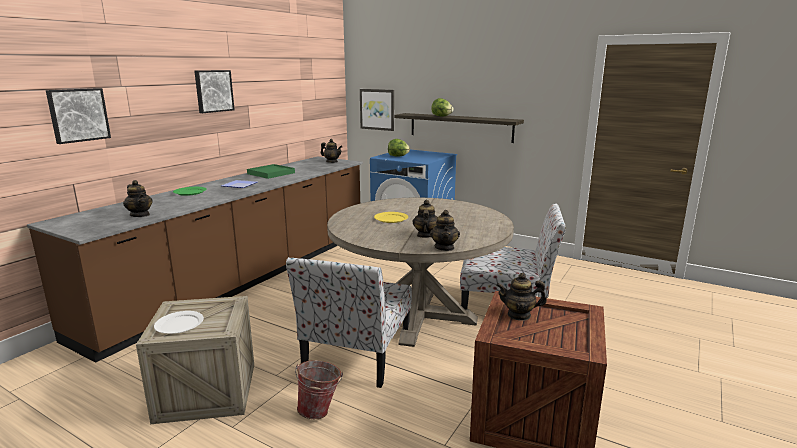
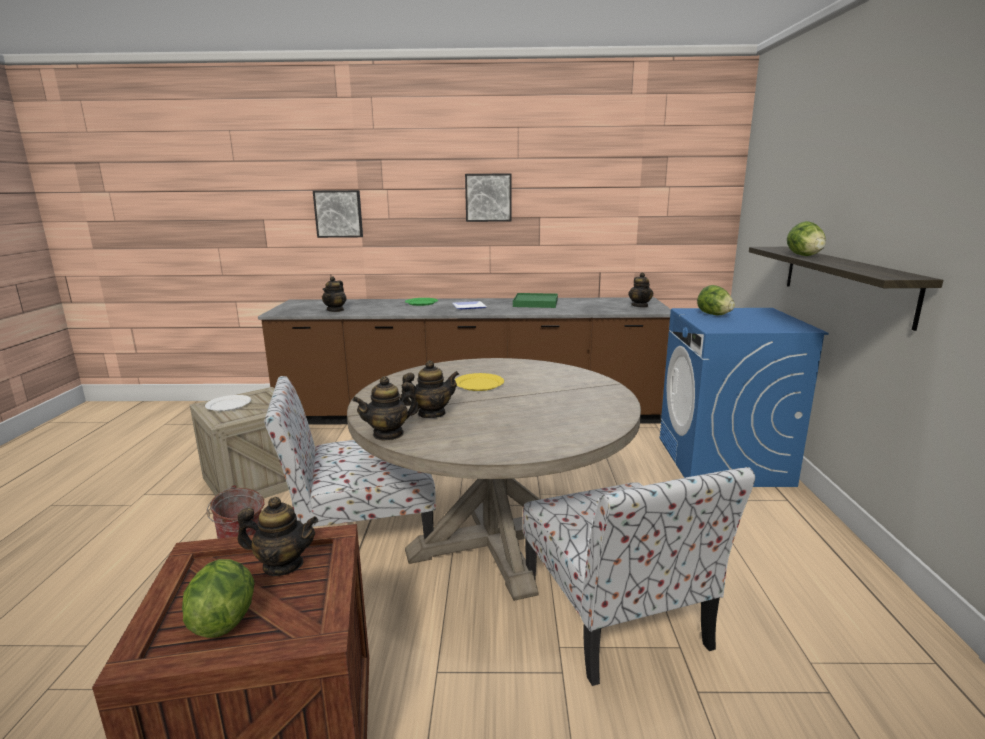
camera: 60 degrees right, 0 degrees up
picture [360,89,394,131] -> none
teapot [496,273,547,321] -> teapot turned 120 degrees clockwise [238,497,318,576]
none -> lettuce [182,559,254,638]

